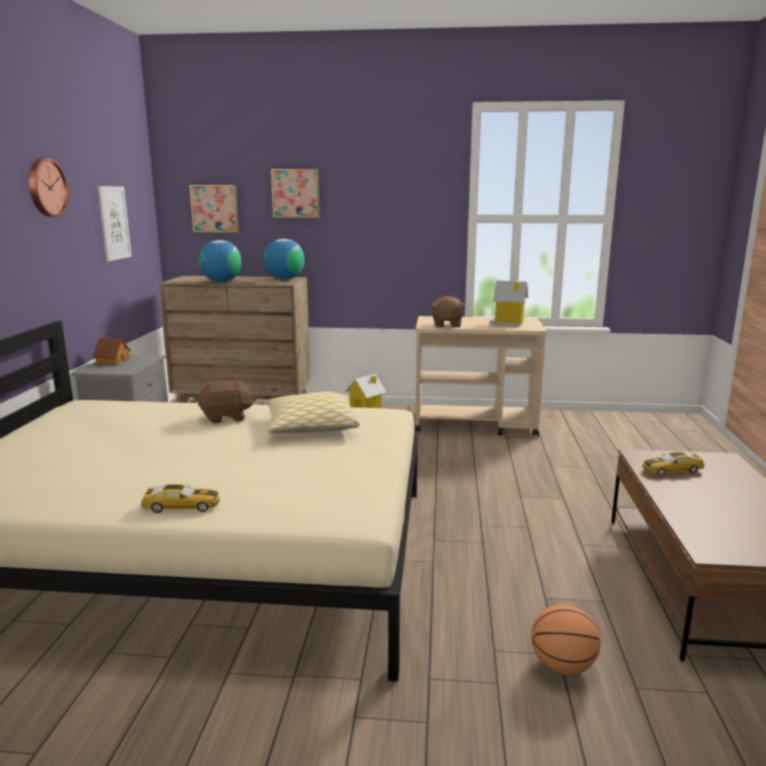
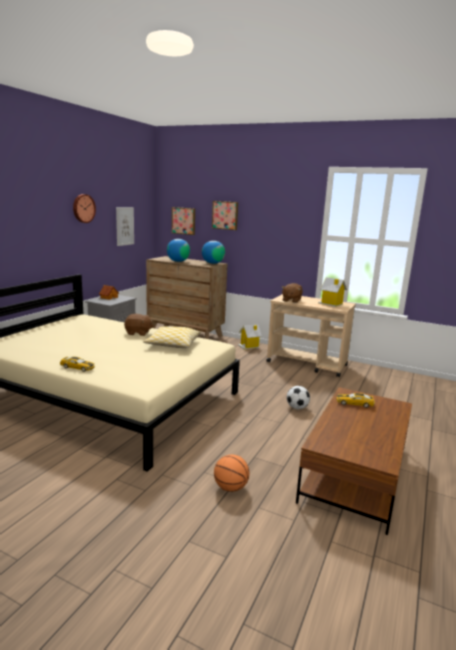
camera: 20 degrees right, 0 degrees up
none -> football [287,386,310,409]

